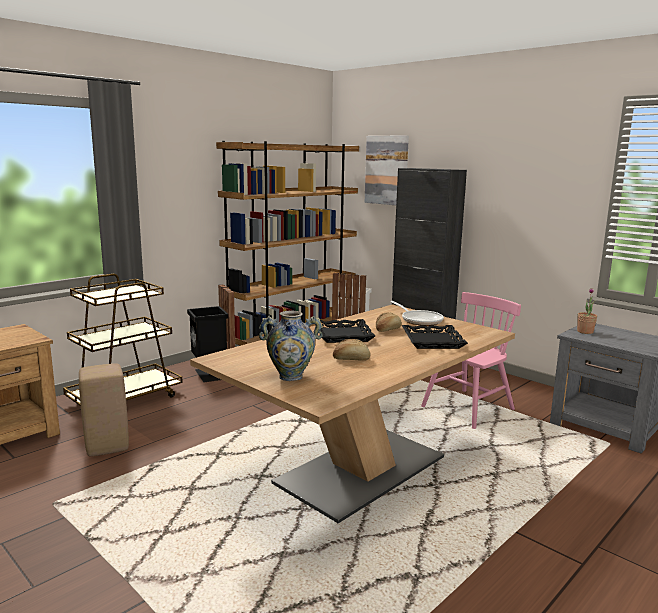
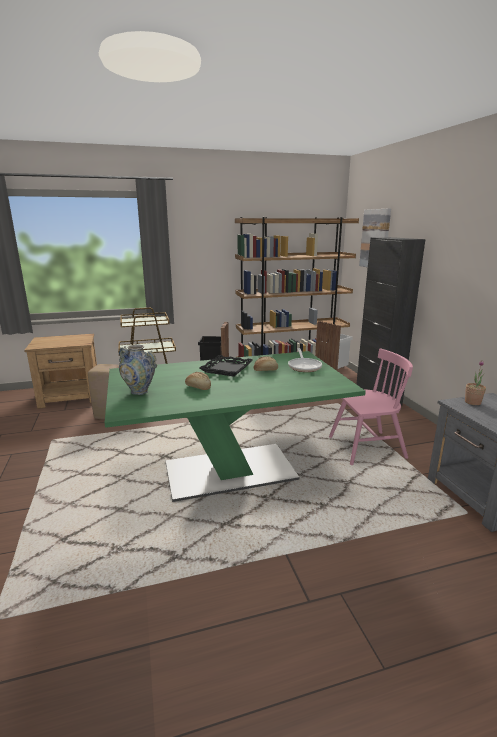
camera: 30 degrees right, 5 degrees up
brown dining table [190,304,515,523] -> green dining table [104,351,366,502]
black tray [402,325,468,349] -> none

